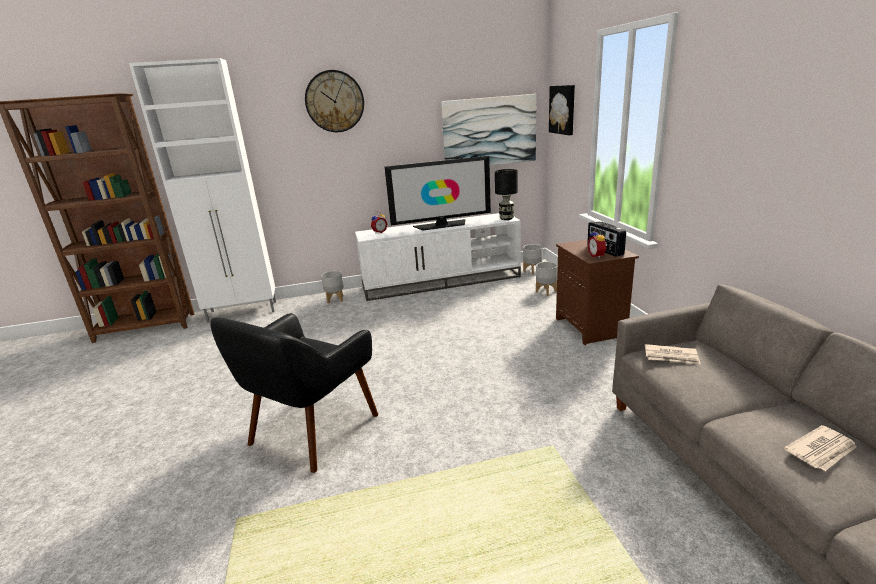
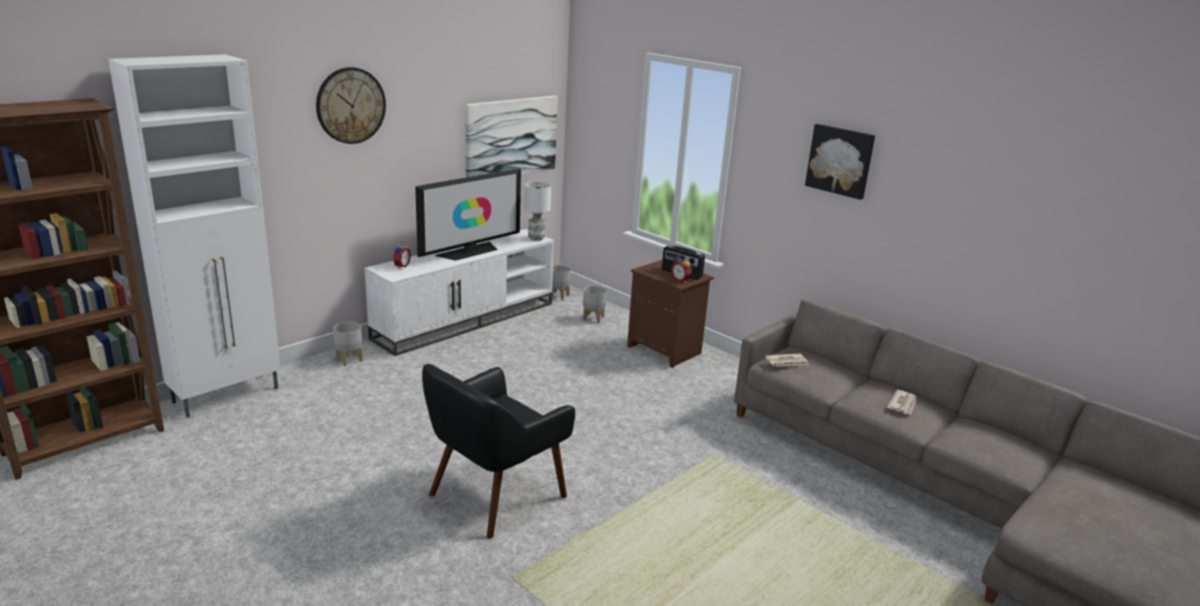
camera: 35 degrees left, 0 degrees up
black armchair [210,313,378,473] -> black armchair turned 45 degrees clockwise [422,364,575,539]
black table lamp [495,169,518,220] -> white table lamp [524,182,551,241]
picture [549,85,575,135] -> picture moved to [805,124,875,200]

